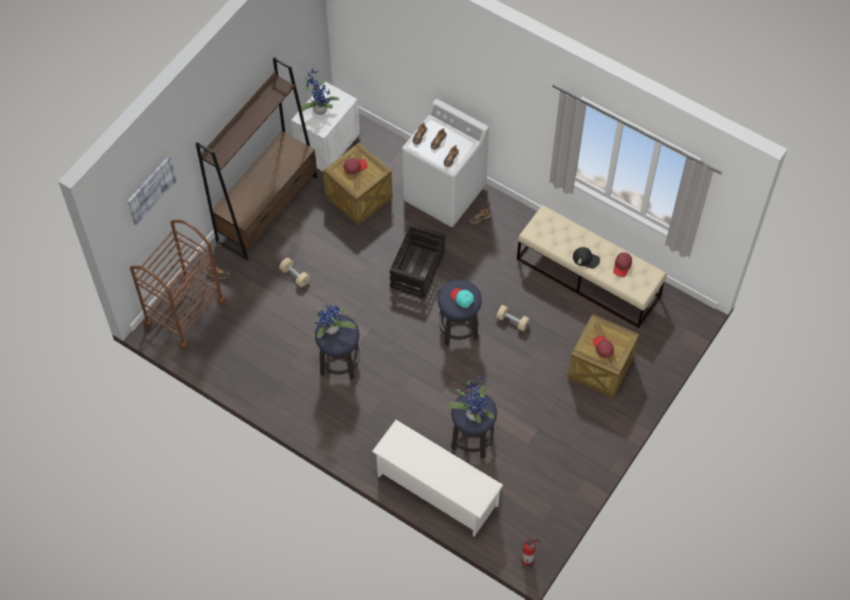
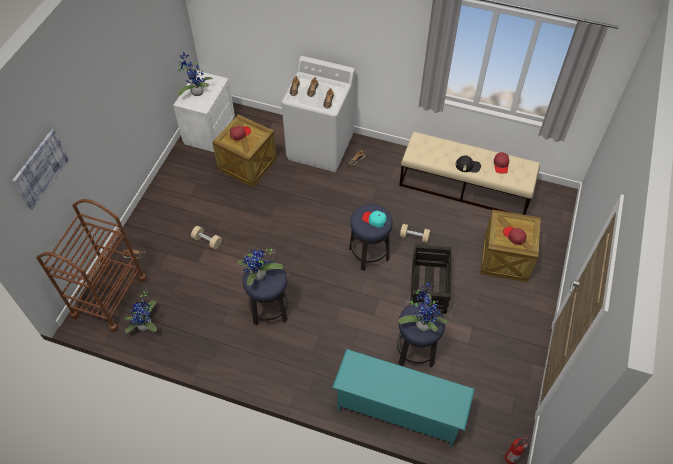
camera: 15 degrees left, 5 degrees down
brown bookcase [196,57,317,260] -> none
white shoe rack [372,420,503,537] -> turquoise shoe rack [332,349,475,448]
crate [390,223,445,299] -> crate moved to [411,244,451,314]
none -> potted plant [125,289,157,333]

